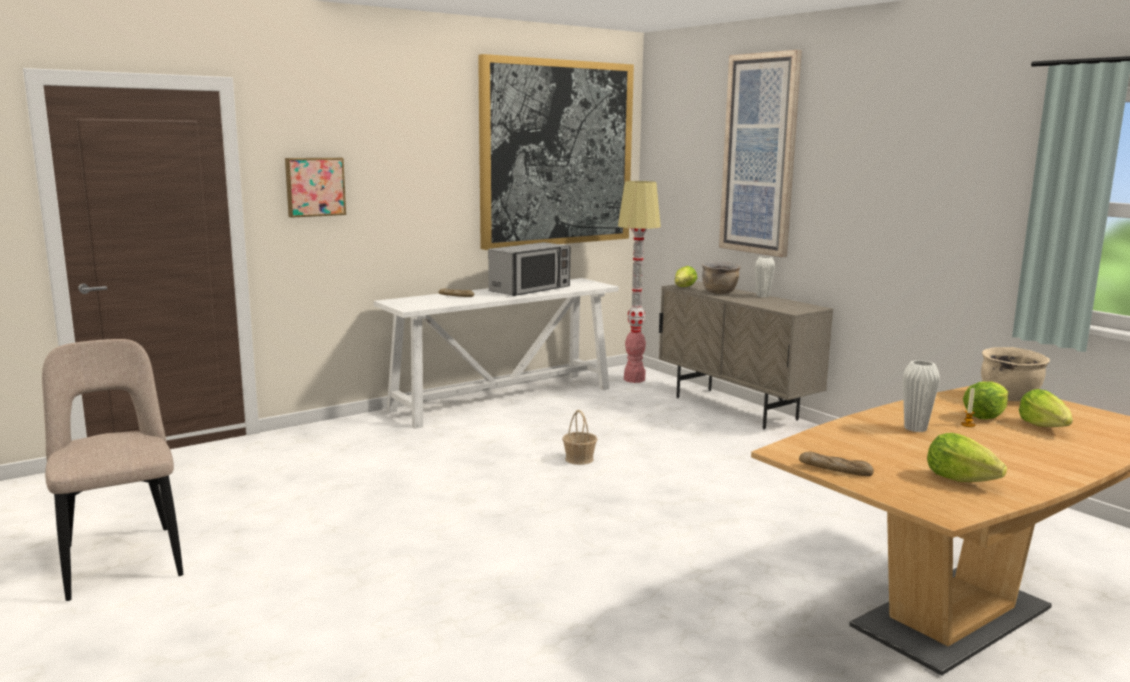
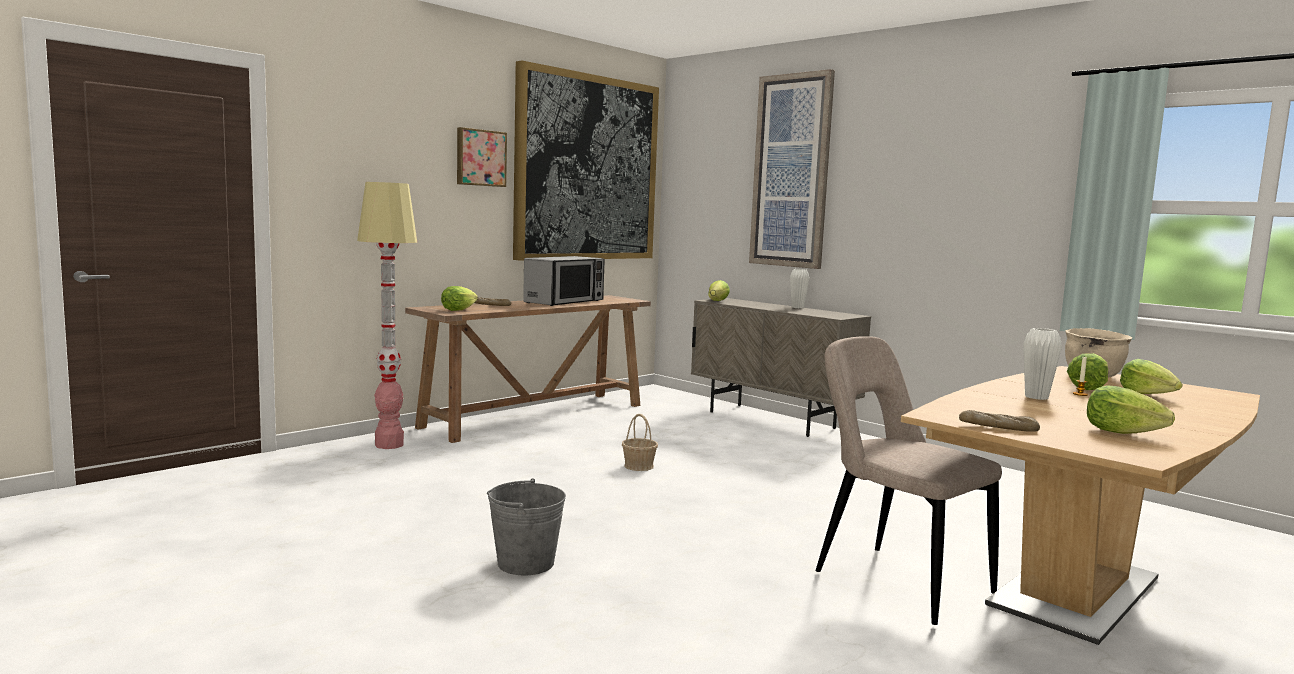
camera: 10 degrees left, 5 degrees down
beige chair [42,339,183,601] -> beige chair moved to [815,336,1002,625]
picture [285,158,346,218] -> picture moved to [457,127,507,187]
white console table [374,278,619,429] -> brown console table [405,295,651,443]
floor lamp [618,181,661,383] -> floor lamp moved to [357,182,417,449]
brown cooking pot [702,261,741,294] -> none
none -> lettuce [441,286,478,311]
none -> grey bucket [487,479,566,575]

